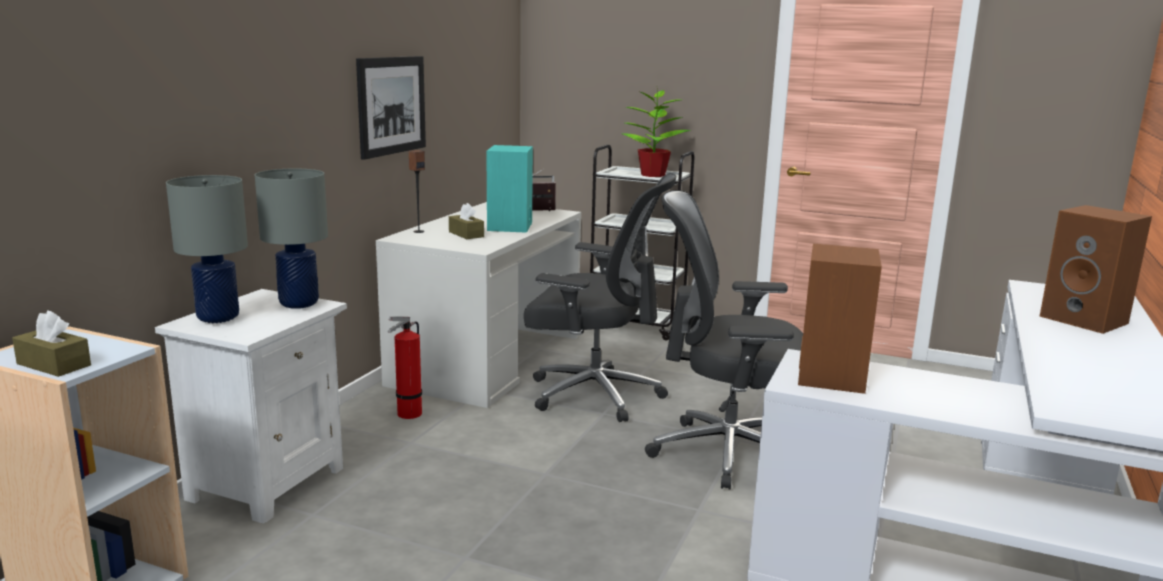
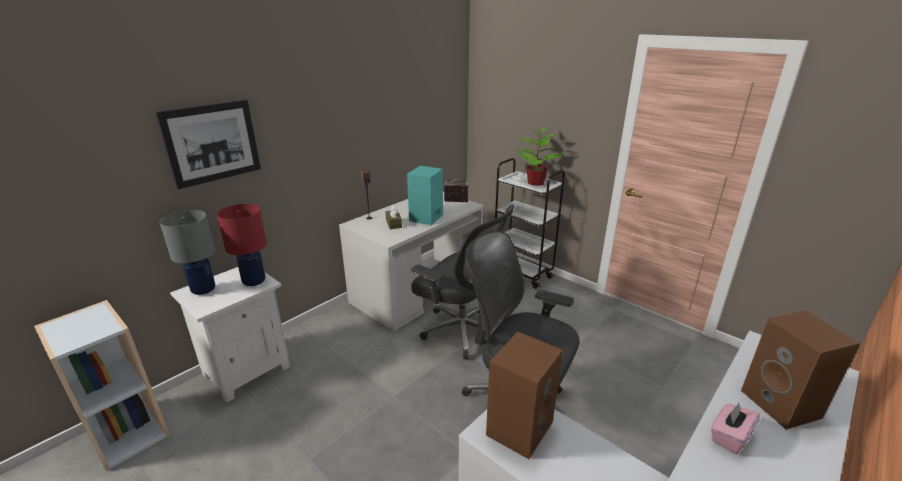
camera: 20 degrees right, 10 degrees up
brown tissue box [12,311,91,377] -> none
grey table lamp [255,169,328,309] -> red table lamp [217,204,267,286]
picture [356,56,426,160] -> picture moved to [156,100,261,189]
fire extinguisher [388,316,422,419] -> none
none -> pink tissue box [711,403,760,454]

